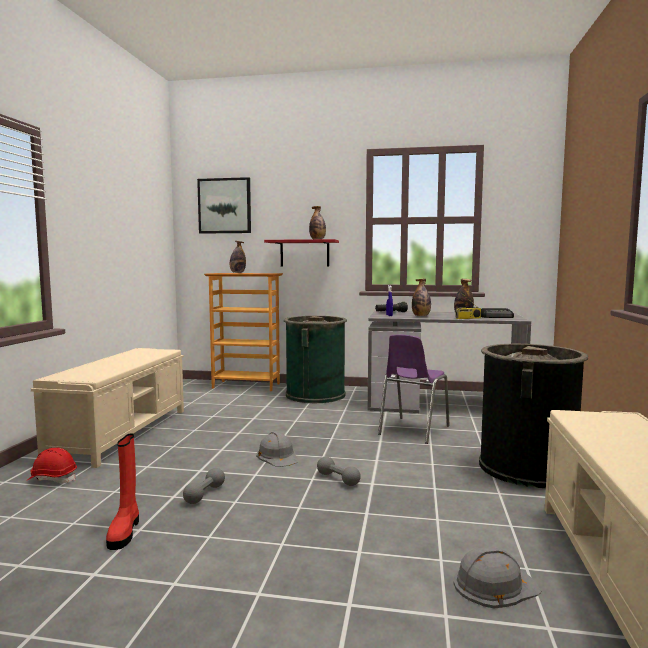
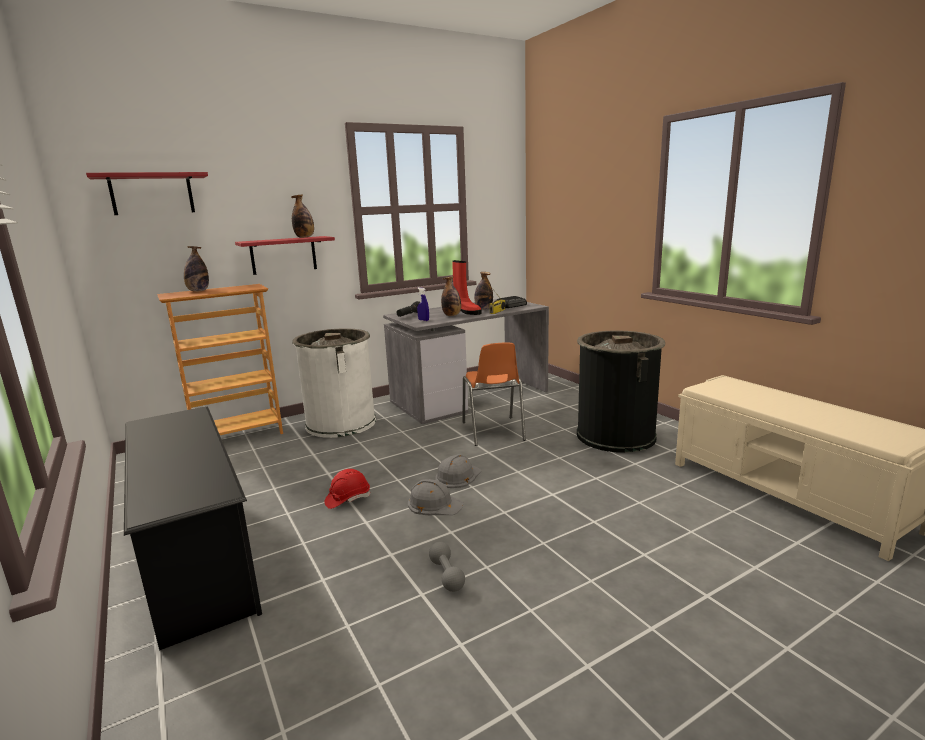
camera: 40 degrees left, 10 degrees up
red hard hat [26,448,77,483] -> red hard hat moved to [324,469,370,509]
beige bench [31,348,184,468] -> black shoe rack [124,406,262,650]
red boot [106,433,139,550] -> red boot moved to [452,260,482,315]
picture [197,177,251,234] -> red shelf [86,172,208,215]
green trash can [284,316,347,403] -> white trash can [292,328,376,438]
grey dumbbell [317,456,361,486] -> none
purple chair [378,334,450,444] -> orange chair [463,342,526,446]
grey hard hat [453,547,542,609] -> grey hard hat moved to [436,454,481,488]

